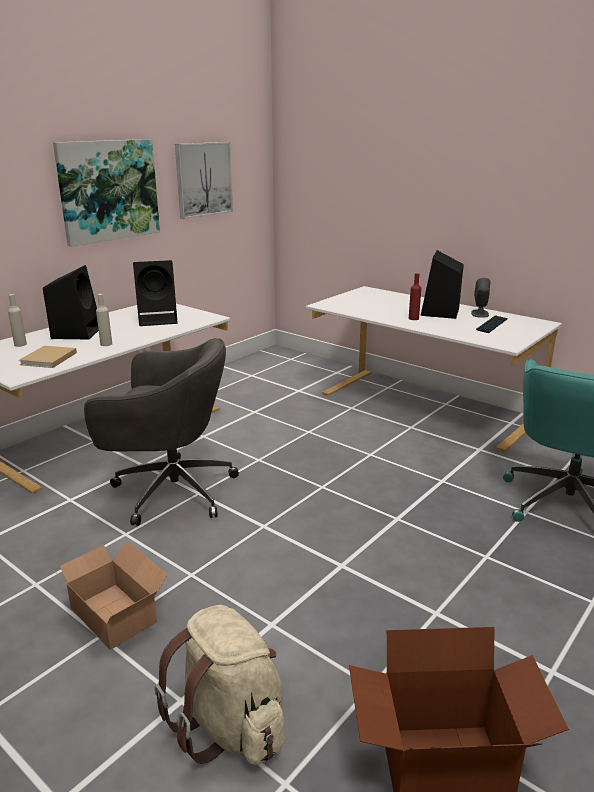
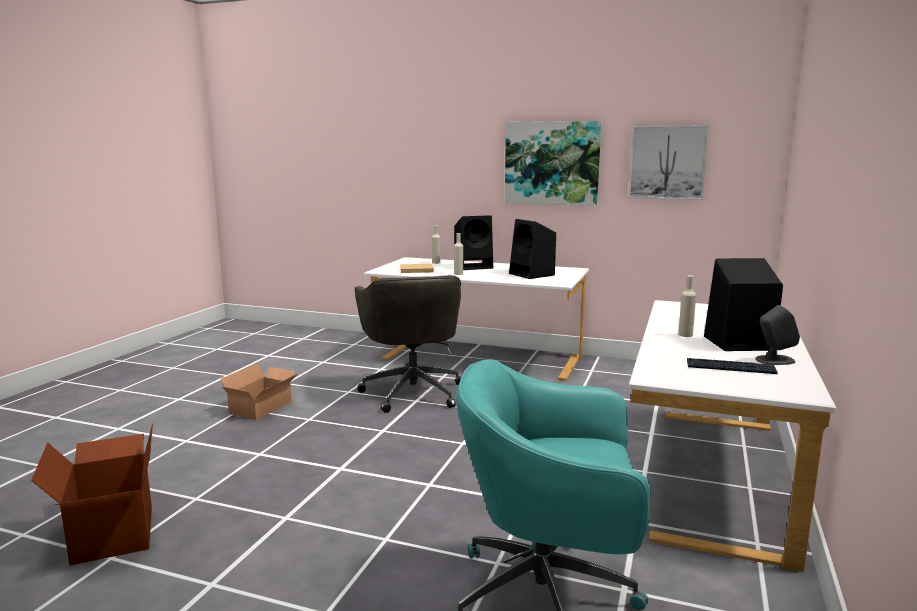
camera: 70 degrees right, 10 degrees down
beige backpack [154,605,285,765] -> none
red bottle [409,273,421,320] -> beige bottle [678,275,696,337]

